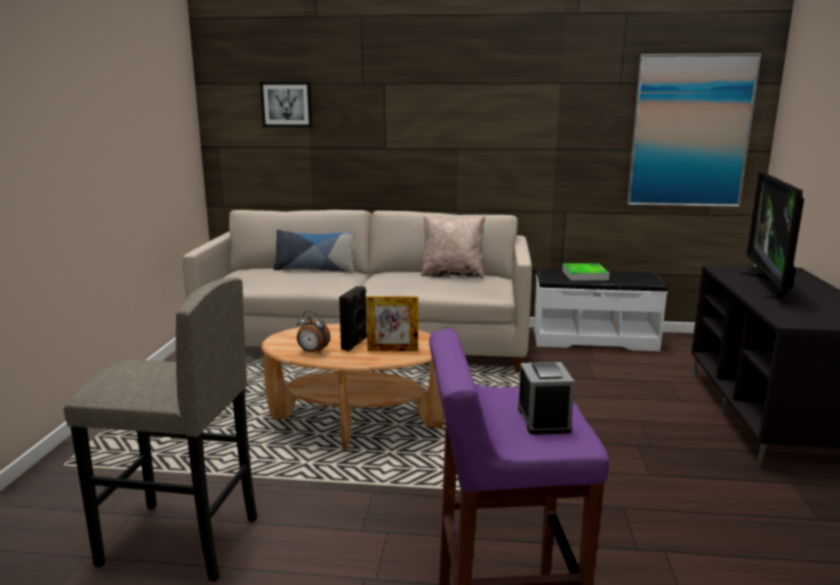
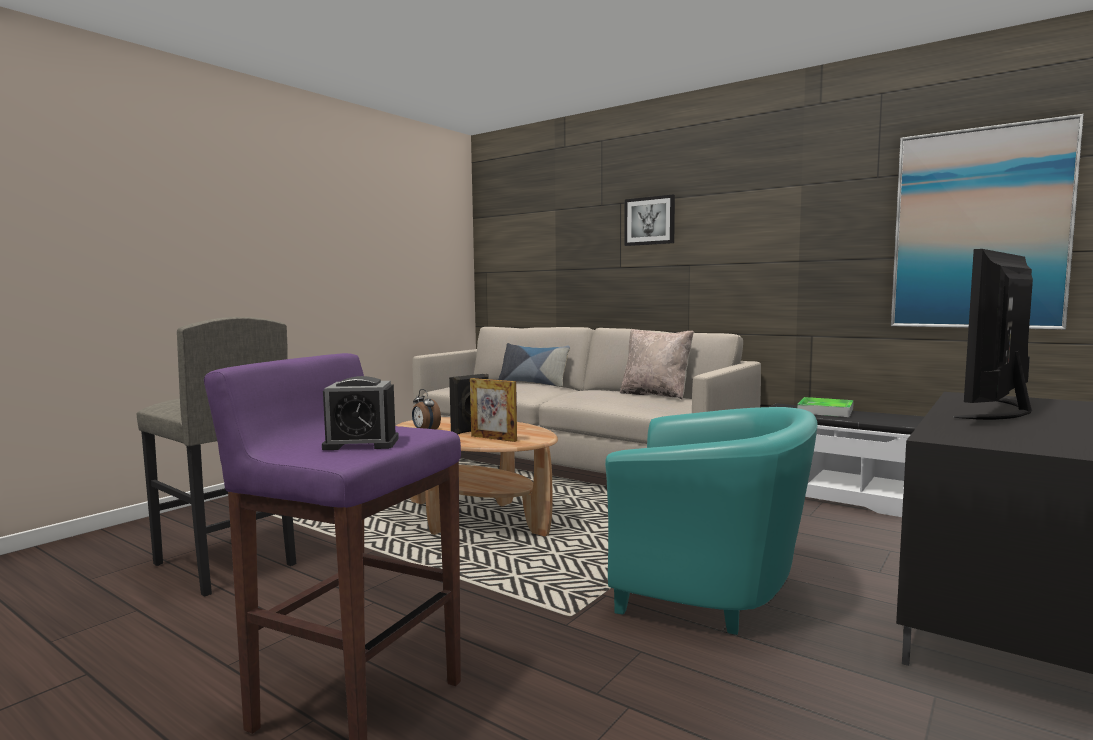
camera: 30 degrees right, 10 degrees down
picture [260,82,313,127] -> picture moved to [624,195,675,246]
alarm clock [518,362,575,435] -> alarm clock turned 60 degrees clockwise [322,376,399,450]
none -> turquoise armchair [605,407,817,635]

